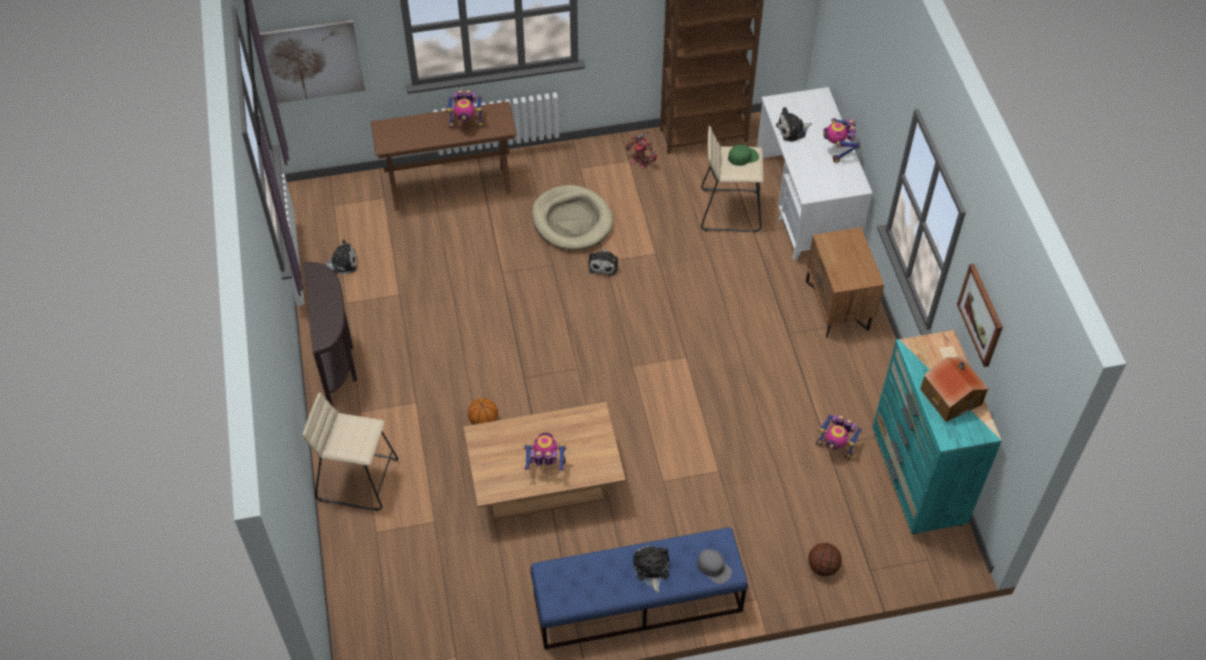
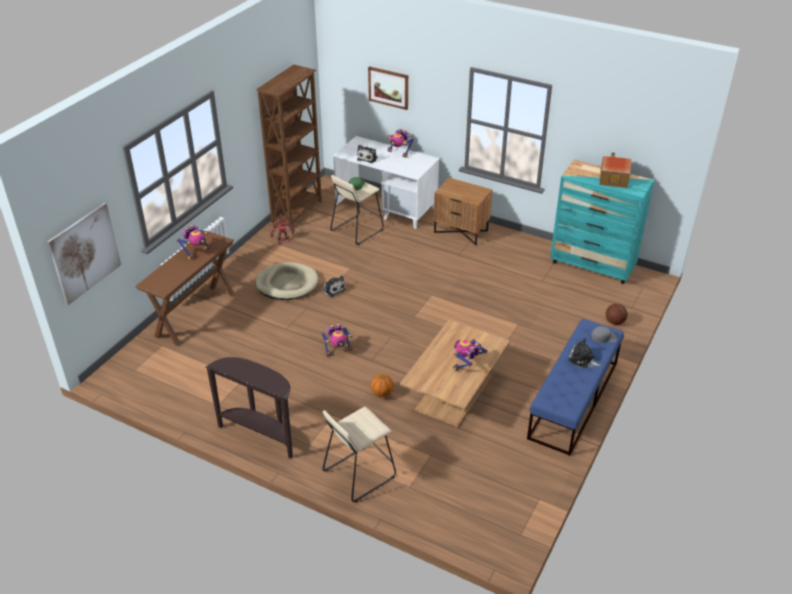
camera: 50 degrees left, 15 degrees down
plush toy [326,239,357,274] -> none
toy robot [816,414,862,460] -> toy robot moved to [321,324,352,356]
picture [957,264,1003,367] -> picture moved to [368,66,408,110]

